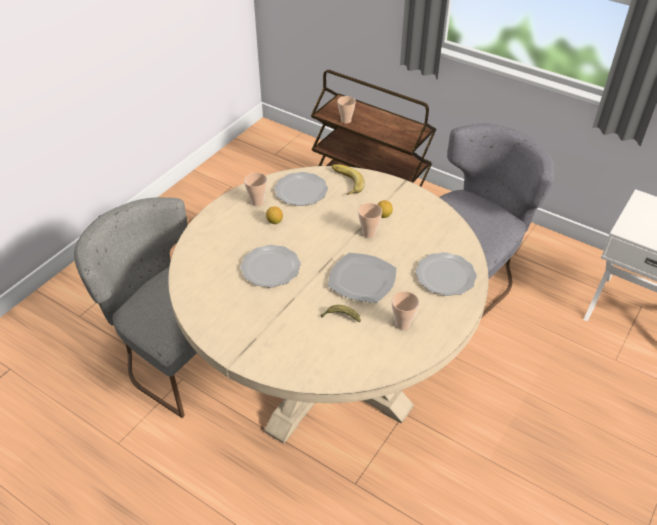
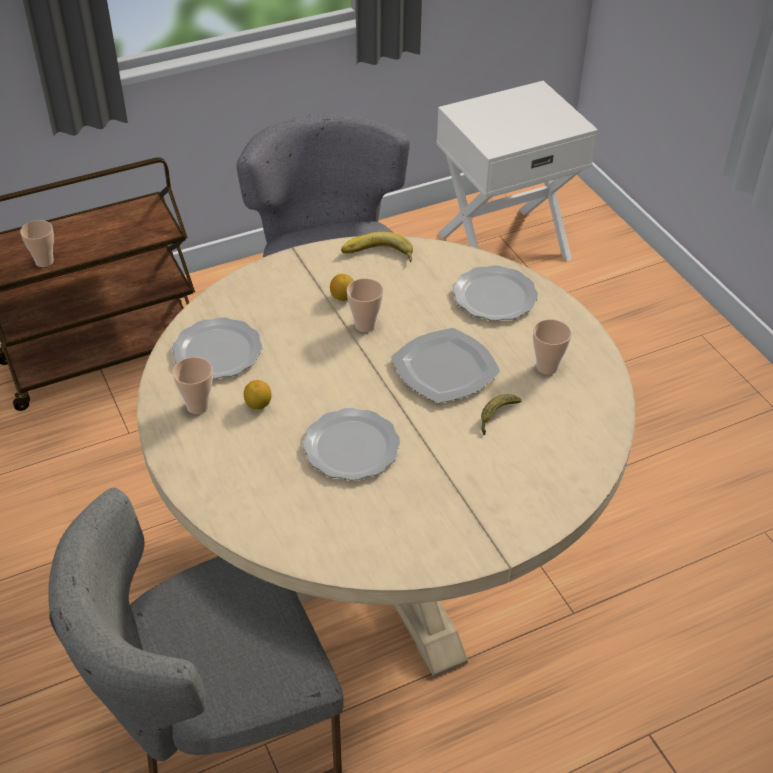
camera: 60 degrees left, 0 degrees up
banana [332,164,365,195] -> banana moved to [341,232,413,262]

